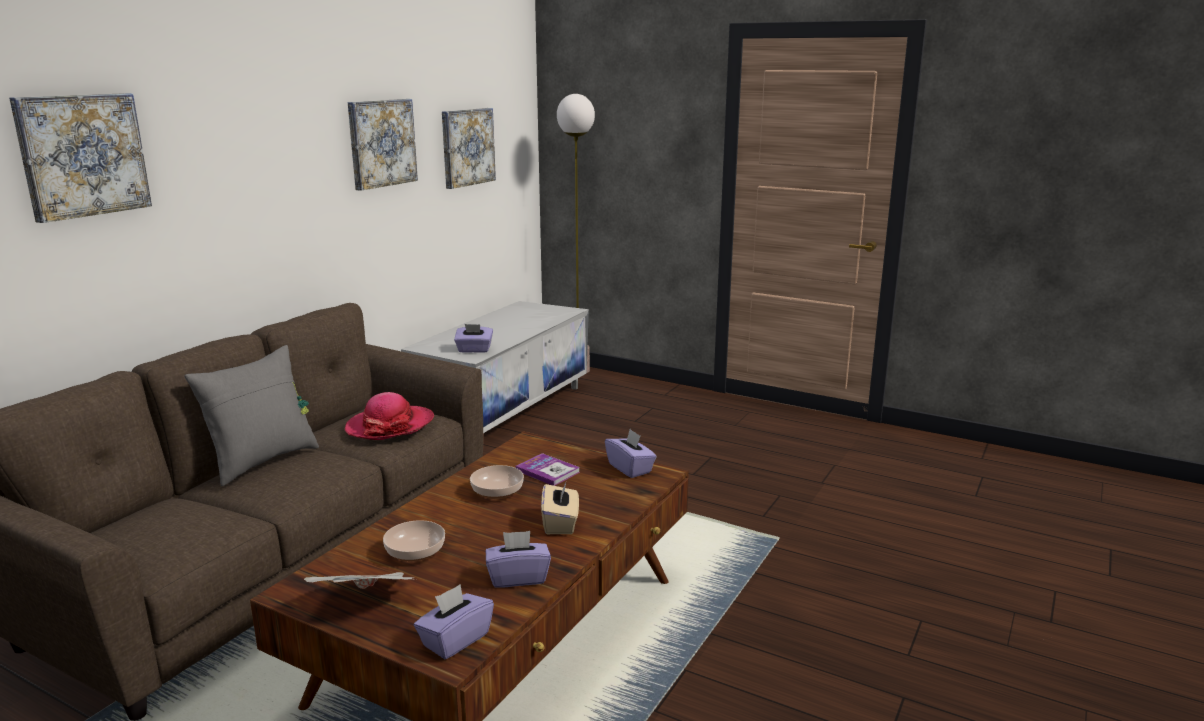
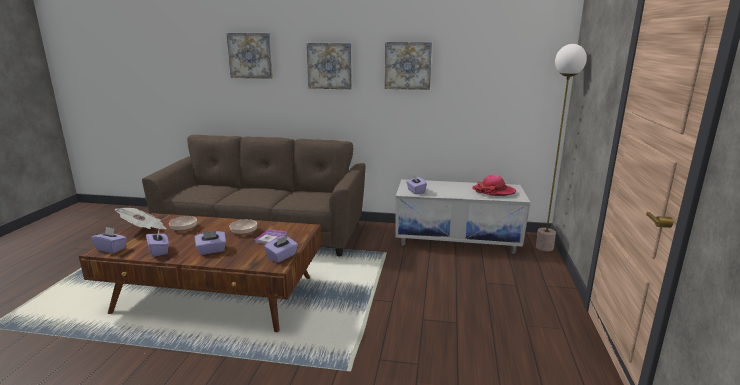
camera: 70 degrees right, 0 degrees up
grey pillow [184,345,319,486] -> none
hat [345,392,434,440] -> hat moved to [472,175,516,196]
picture [442,108,496,189] -> picture moved to [307,43,352,89]
beige tissue box [541,480,579,534] -> purple tissue box [195,231,226,255]

